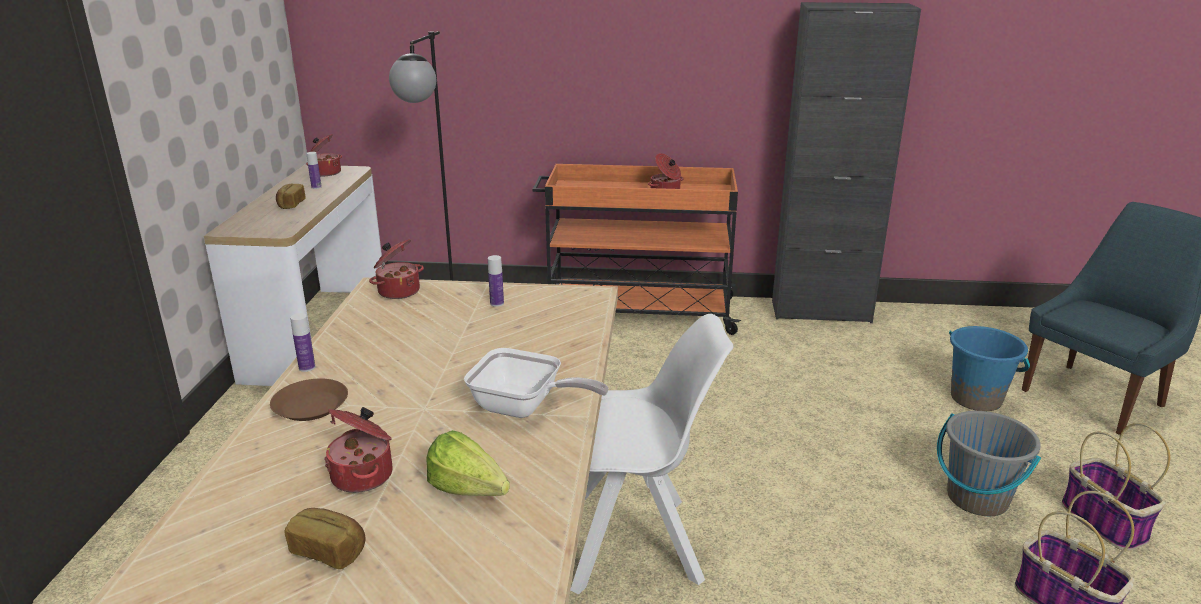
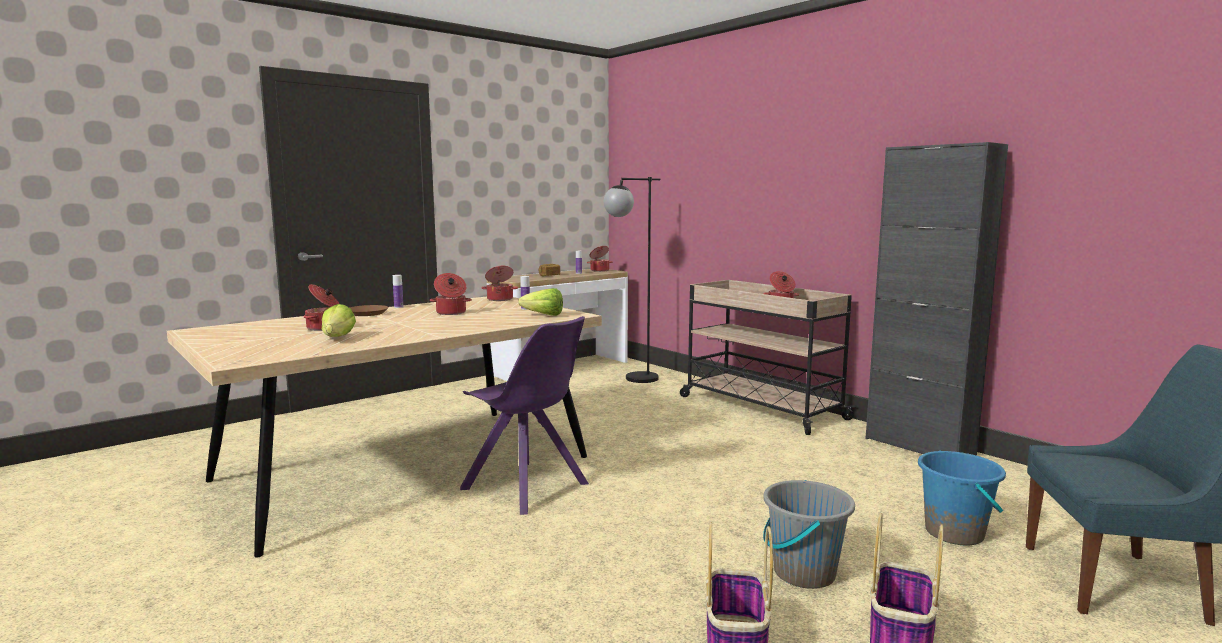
camera: 45 degrees right, 15 degrees down
bread [285,508,366,569] -> none
frying pan [464,348,609,418] -> none
orange cart [532,164,741,335] -> beige cart [680,280,856,435]
white chair [570,314,734,594] -> purple chair [460,316,589,515]
none -> cooking pot [430,273,472,315]
none -> lettuce [519,288,563,316]

